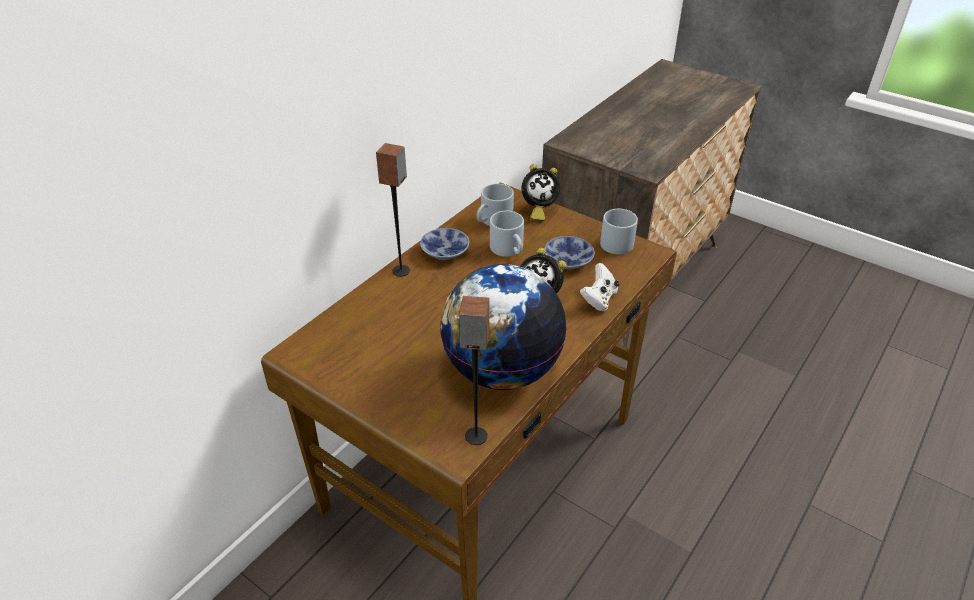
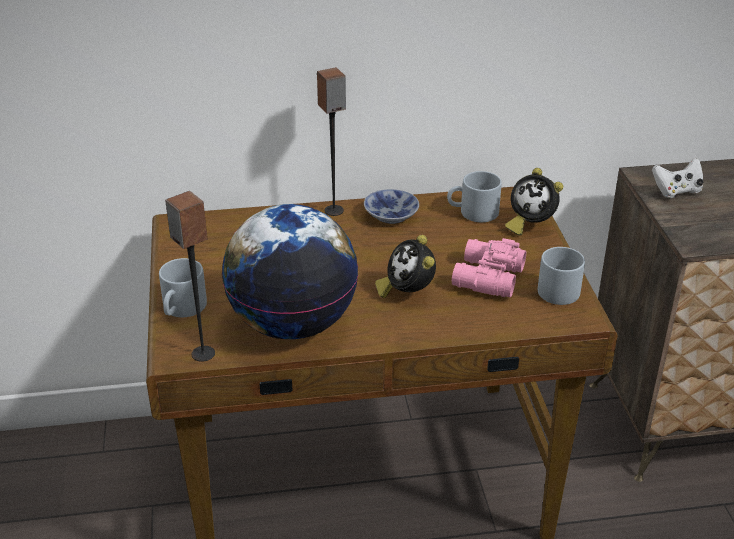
camera: 45 degrees right, 5 degrees down
grey mug [490,211,524,257] -> grey mug moved to [159,258,207,317]
bowl [545,236,595,270] -> pink binoculars [452,238,526,298]
white game controller [580,263,619,311] -> white game controller moved to [652,158,704,198]

